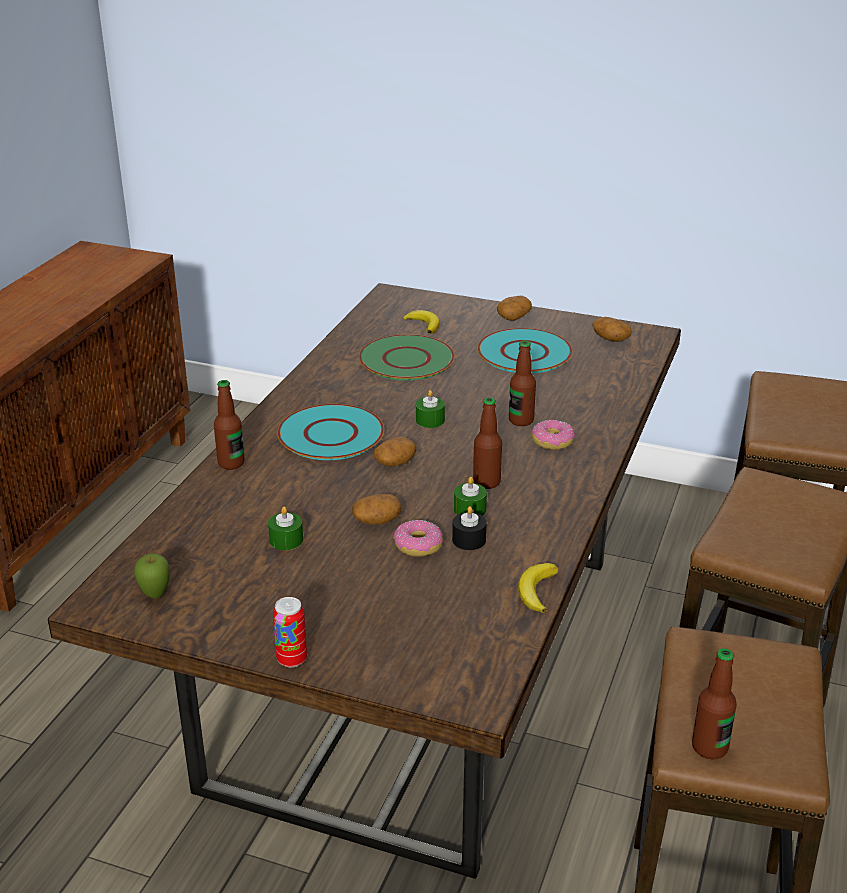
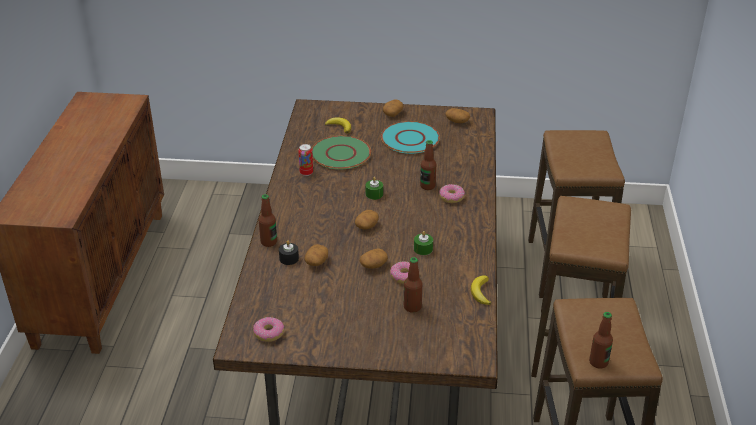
camera: 15 degrees left, 5 degrees up
apple [134,553,170,598] -> donut [253,317,284,342]
green candle [268,506,303,550] -> none
can [273,597,307,667] -> can moved to [298,144,313,176]
turquoise plate [277,404,384,460] -> none
black candle [452,506,486,550] -> black candle moved to [279,240,299,265]
bottle [473,397,502,489] -> bottle moved to [404,257,422,313]
none -> potato [305,244,328,266]

